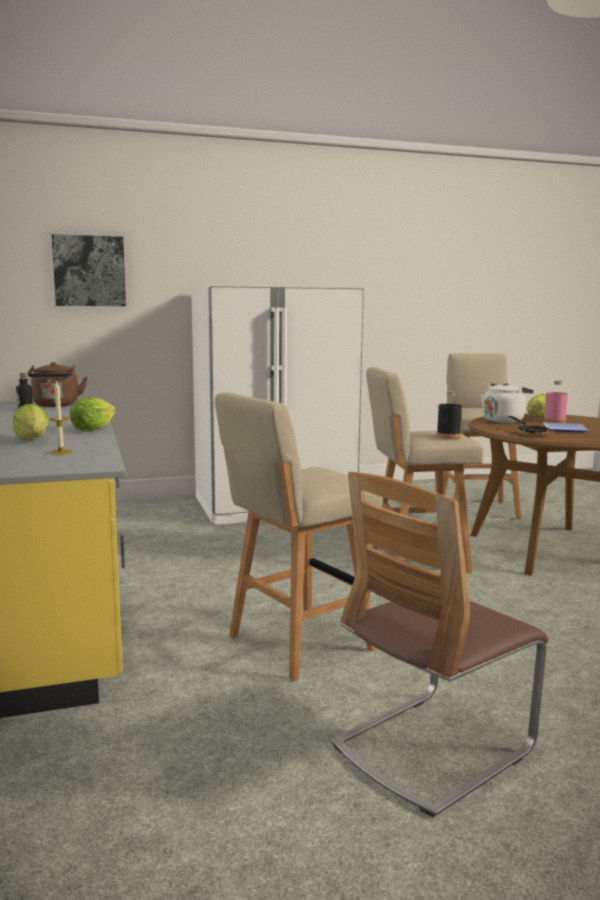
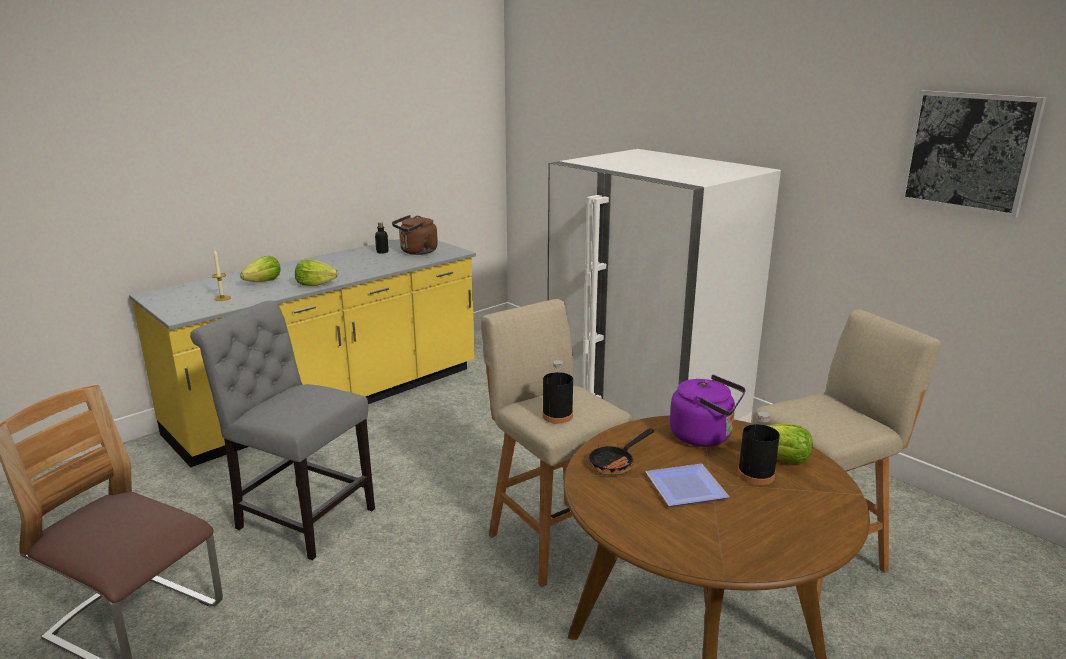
camera: 65 degrees right, 10 degrees up
picture [48,231,129,309] -> picture moved to [900,90,1046,218]
beige stool [215,392,383,682] -> grey chair [190,301,375,560]
white kettle [481,382,534,423] -> purple kettle [670,375,746,447]
pink bottle [543,381,568,423] -> black bottle [738,411,780,485]

